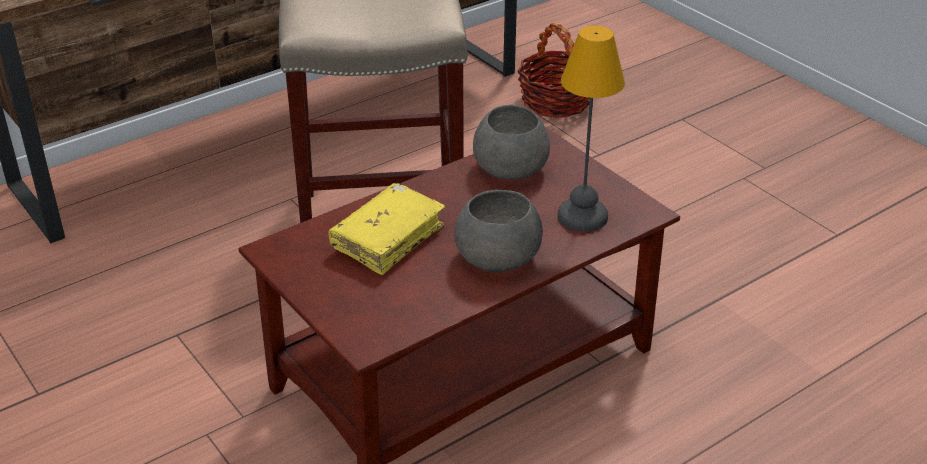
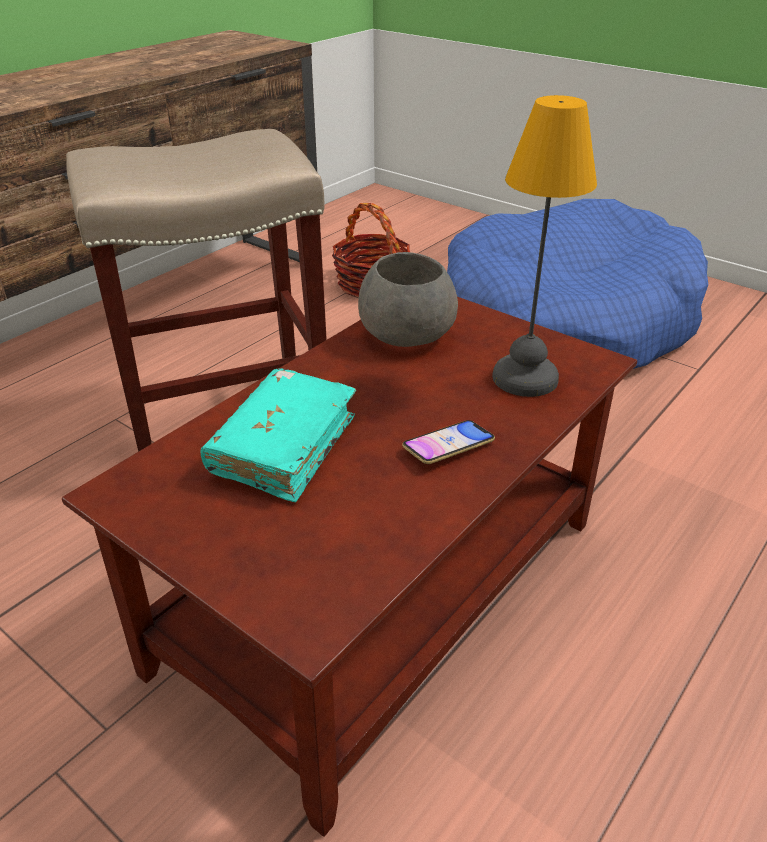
camera: 15 degrees left, 0 degrees up
yellow book [329,183,445,275] -> turquoise book [200,368,356,503]
grey bowl [455,190,543,272] -> phone [402,420,495,464]
none -> blue dog bed [447,199,709,369]

